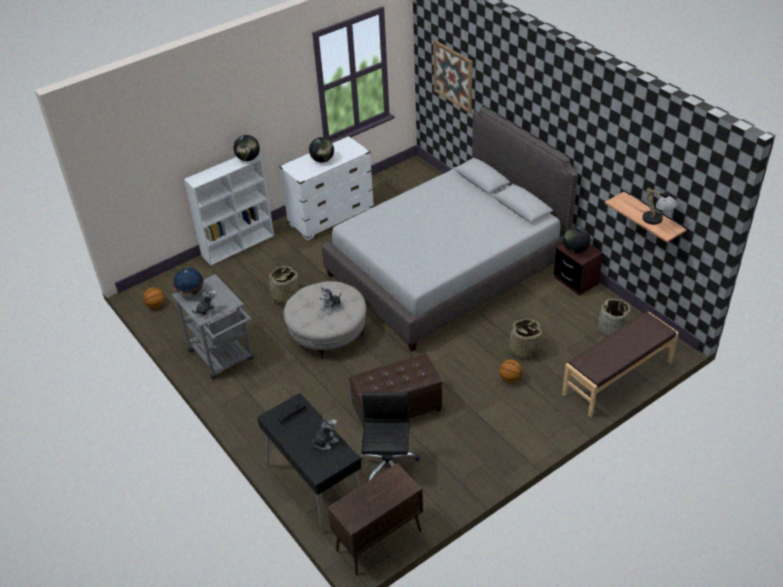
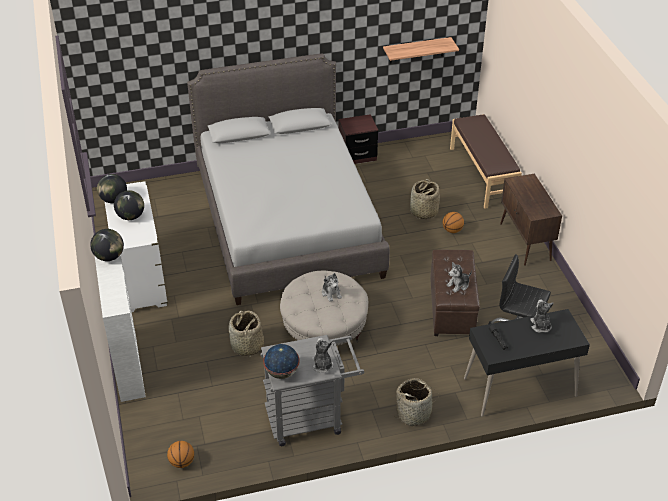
camera: 70 degrees left, 0 degrees up
brown cabinet [327,463,423,575] -> brown cabinet moved to [500,174,562,266]
picture [433,40,472,113] -> none
globe [563,226,590,253] -> globe moved to [97,174,127,203]
basket [598,298,631,337] -> basket moved to [396,378,438,426]
table lamp [640,188,677,225] -> none
none -> plush toy [447,262,472,293]

